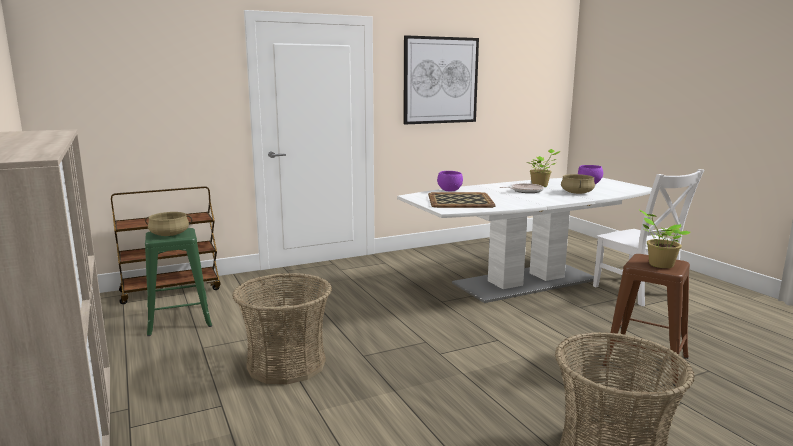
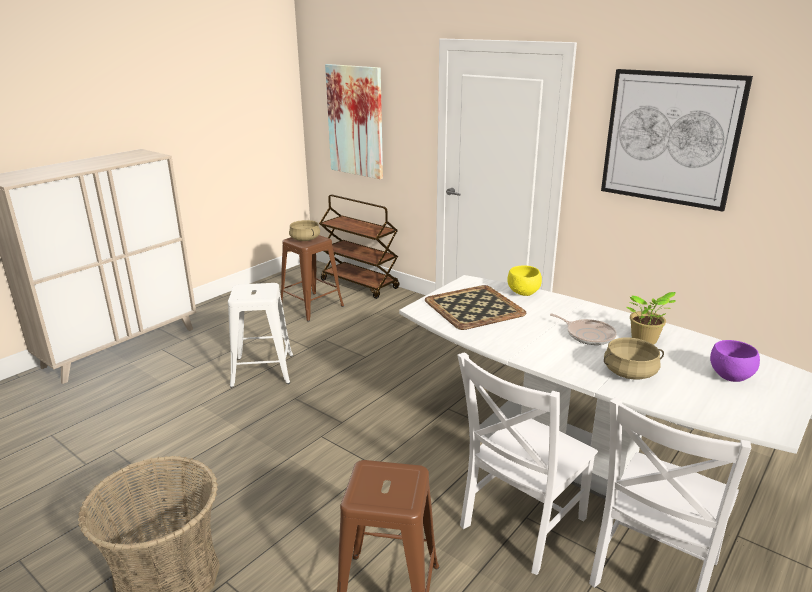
camera: 65 degrees right, 10 degrees up
green stool [145,228,212,336] -> brown stool [281,235,344,322]
basket [232,273,332,385] -> white stool [228,283,293,388]
purple bowl [437,171,463,191] -> yellow bowl [507,265,542,296]
potted plant [638,209,690,268] -> none
none -> picture [325,64,383,179]
none -> white chair [457,352,598,575]

